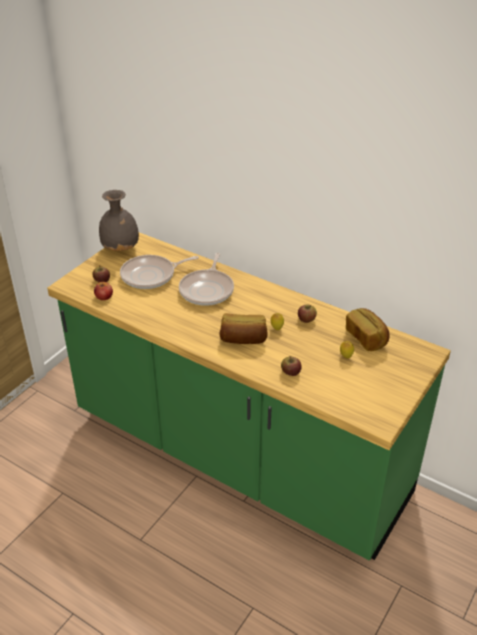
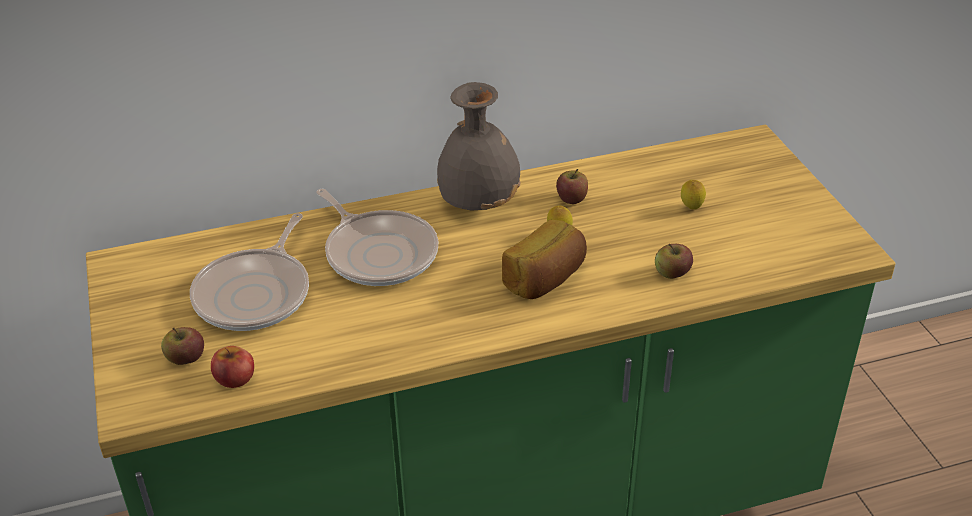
camera: 50 degrees left, 0 degrees up
grey vase [99,190,139,251] -> grey vase moved to [437,82,521,211]
bread [346,308,390,351] -> none

